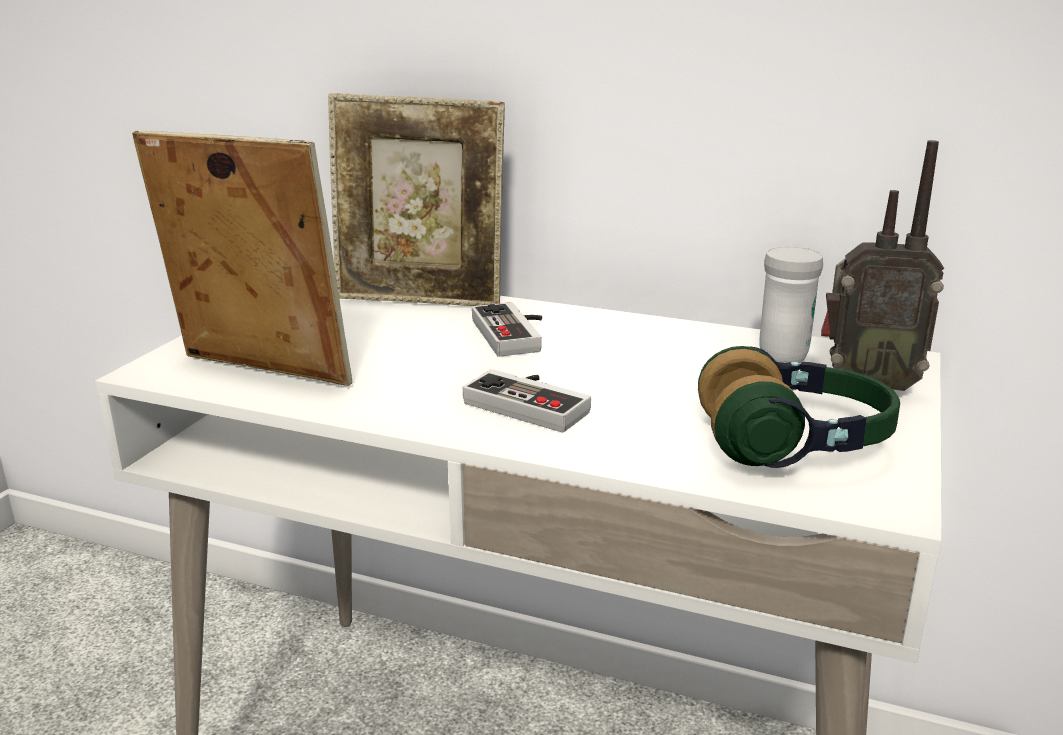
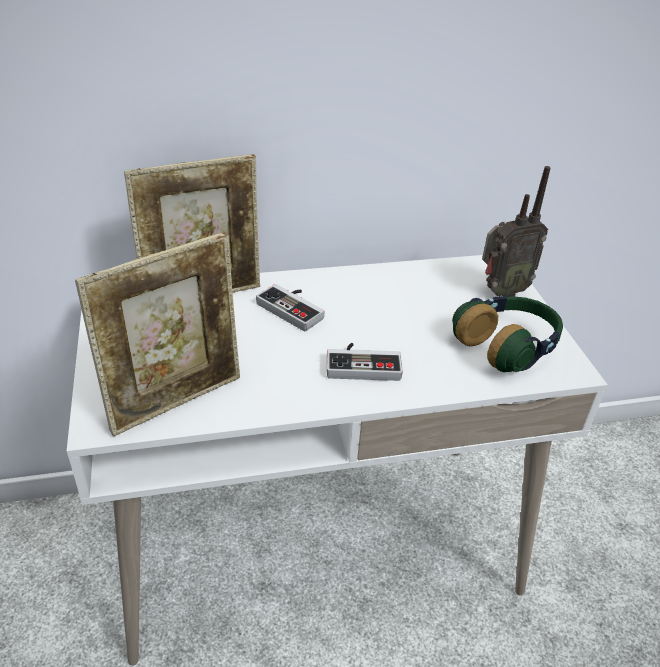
camera: 35 degrees left, 15 degrees up
picture frame [132,131,352,386] -> picture frame turned 150 degrees clockwise [75,232,240,437]
white mug [759,247,823,363] -> none

